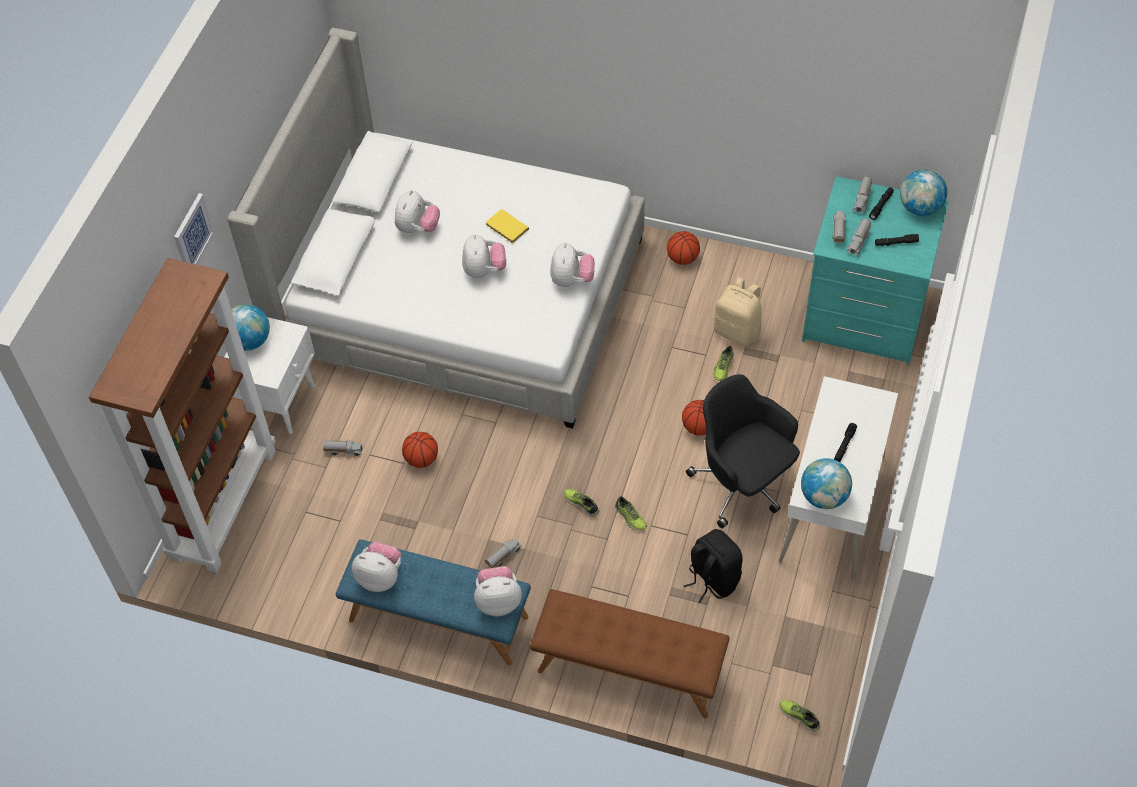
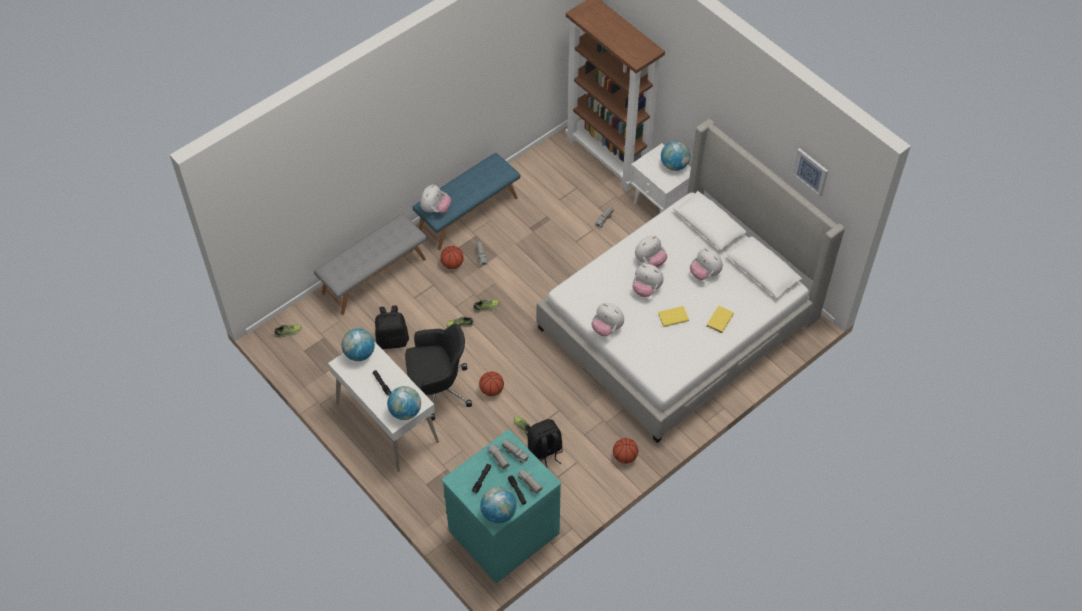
camera: 120 degrees right, 0 degrees up
picture [174,193,215,265] -> picture moved to [792,148,828,197]
plush toy [352,542,401,592] -> plush toy moved to [635,236,668,268]
basketball [402,432,438,468] -> basketball moved to [440,246,464,269]
brown bench [530,589,730,718] -> grey bench [314,213,427,315]
beige backpack [714,277,761,346] -> black backpack [528,419,563,467]
none -> globe [387,386,421,420]
none -> yellow book [707,305,734,333]

